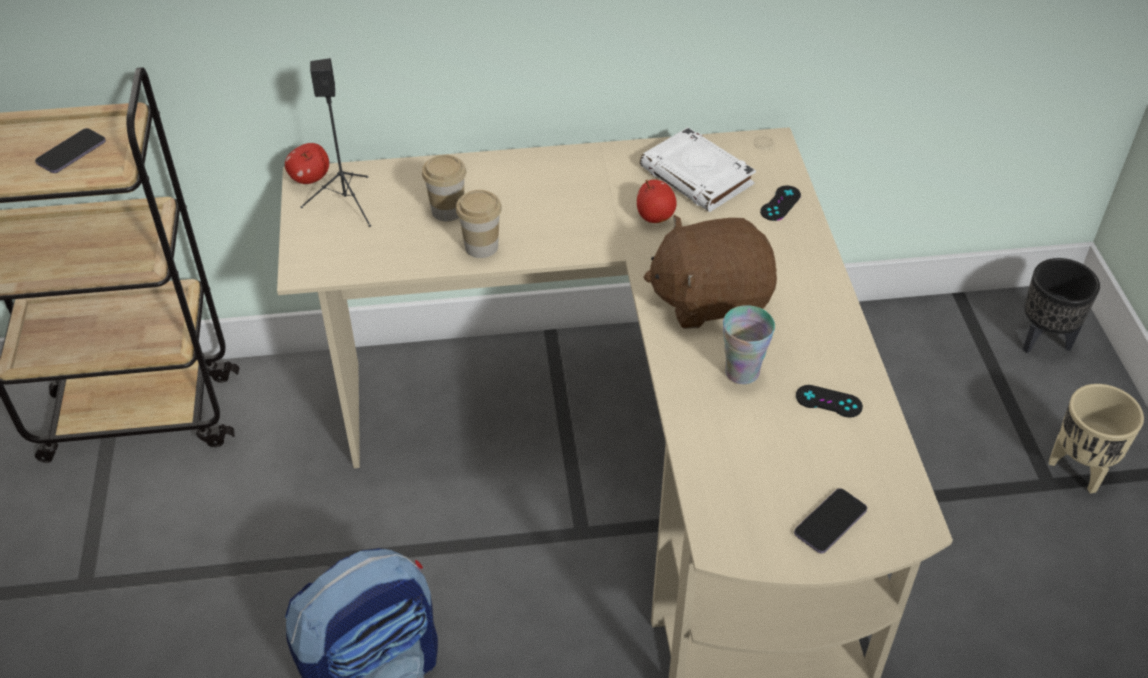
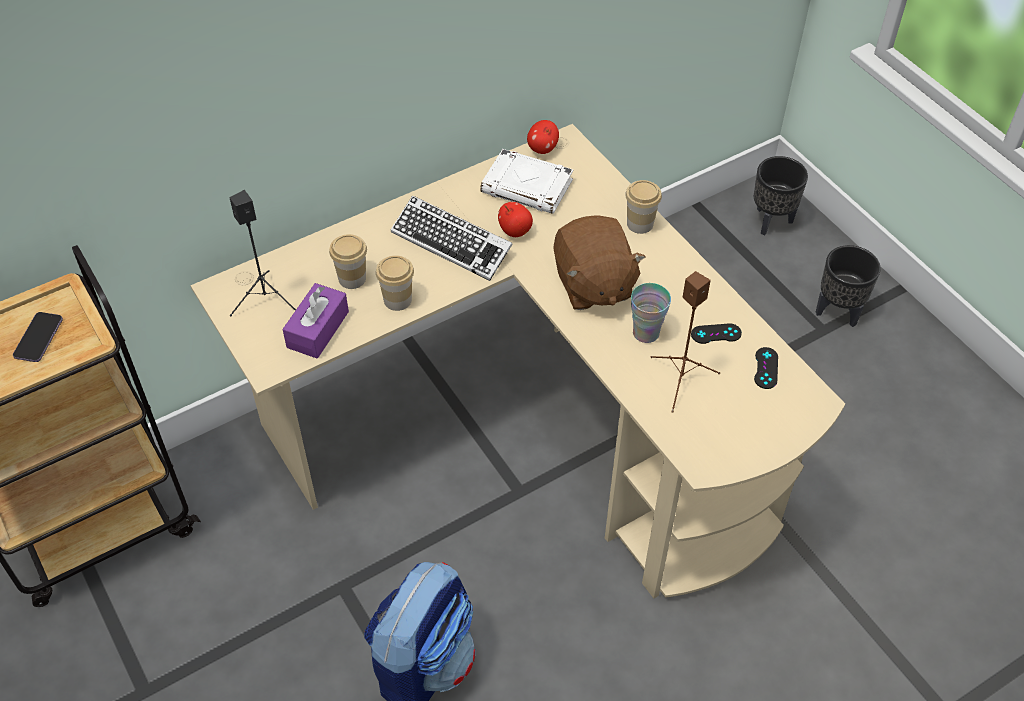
camera: 25 degrees left, 5 degrees up
apple [285,143,329,184] -> apple moved to [527,120,559,154]
brown plush toy [643,215,777,329] -> brown plush toy turned 75 degrees counterclockwise [553,215,646,310]
black game controller [760,186,801,221] -> black game controller moved to [754,347,778,389]
phone [794,488,867,553] -> none
beige planter [1049,384,1144,494] -> black planter [816,245,881,327]
none -> purple tissue box [282,283,349,358]
none -> keyboard [391,195,512,281]
none -> cup [625,180,662,234]
none -> brown speaker [650,271,720,413]

